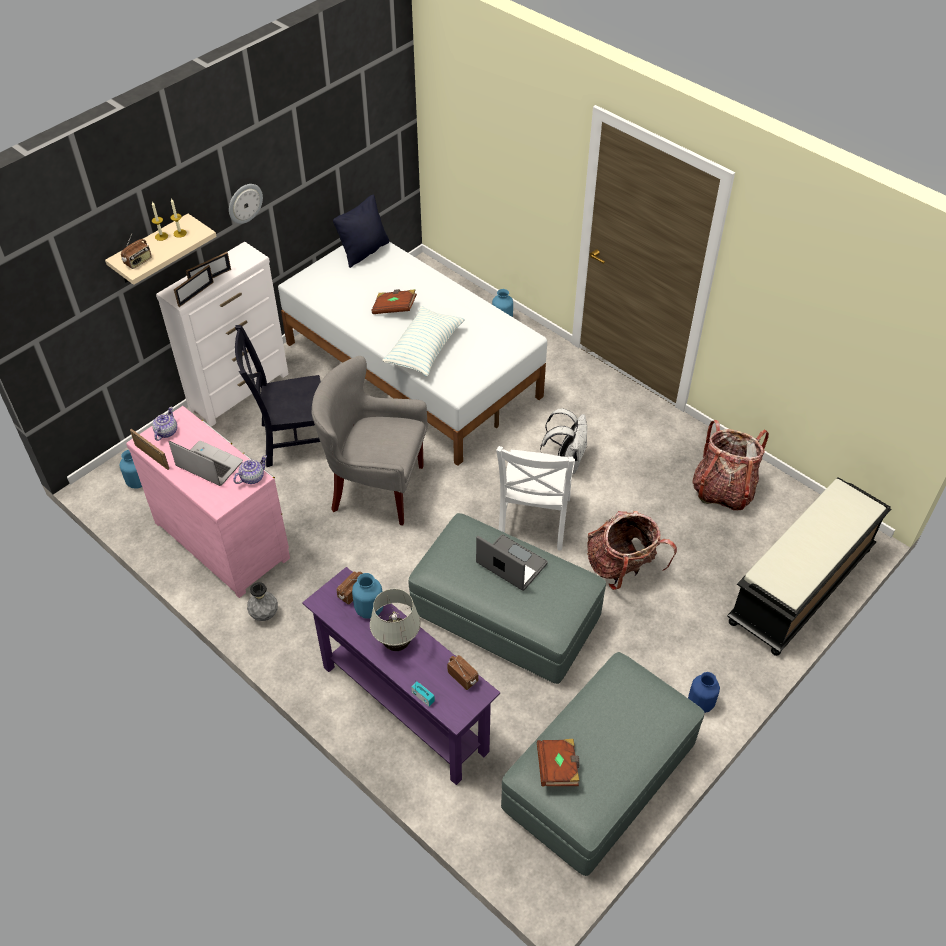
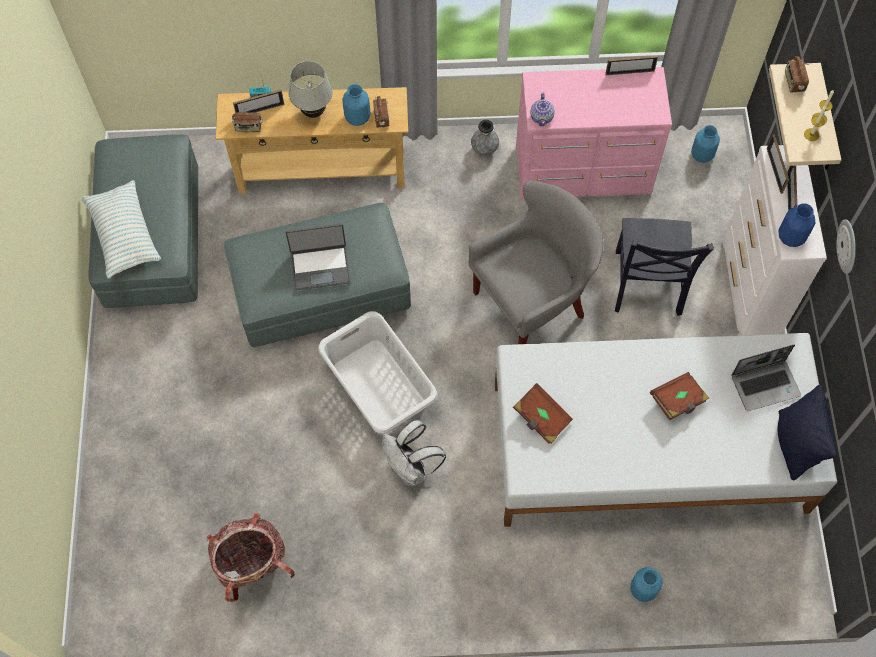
camera: 135 degrees right, 15 degrees up
teapot [152,407,177,441] -> none
laptop [168,441,243,486] -> laptop moved to [731,344,801,411]
black chair [235,325,321,467] -> black chair turned 150 degrees clockwise [615,218,714,316]
purple console table [302,567,500,785] -> beige console table [216,87,408,194]
pillow [382,306,464,377] -> pillow moved to [82,180,161,279]
white chair [496,446,575,551] -> white laundry basket [318,311,438,434]
brown book [537,739,579,787] -> brown book moved to [513,383,573,443]
backpack [587,511,677,590] -> none
blue vase [688,672,720,713] -> blue vase moved to [778,203,815,247]
black bench [727,477,891,656] -> none
none -> picture frame [233,90,284,113]

